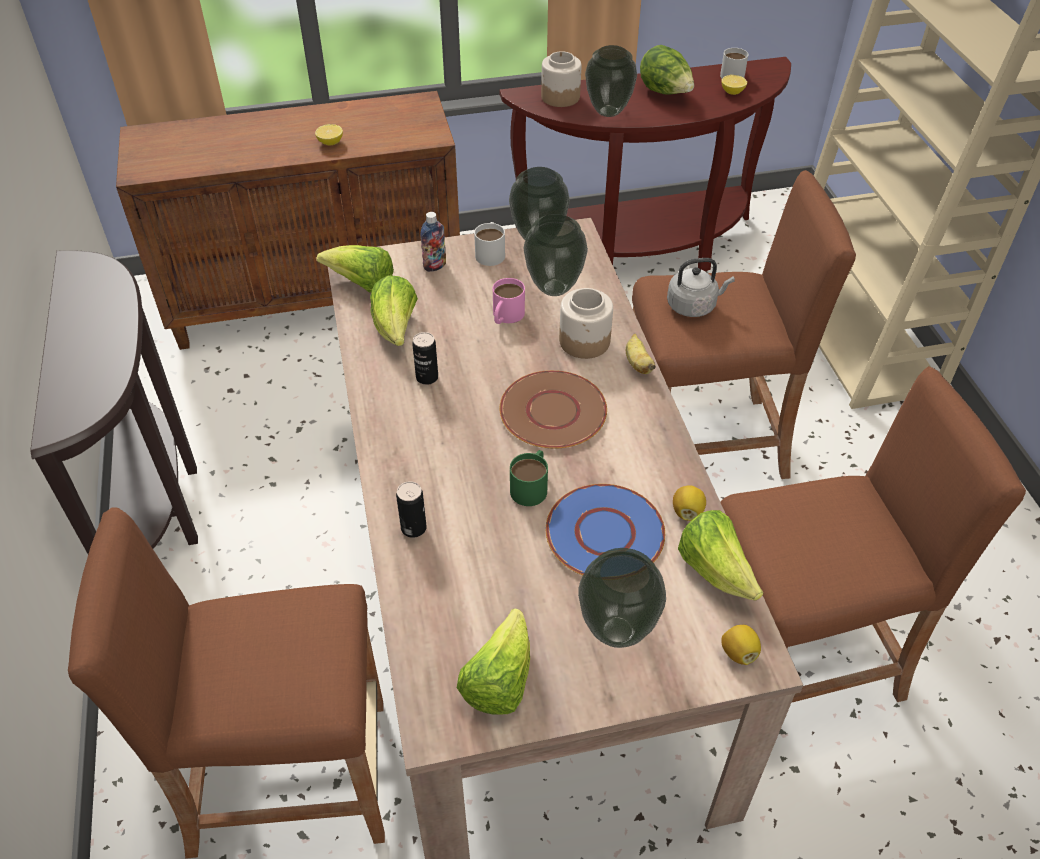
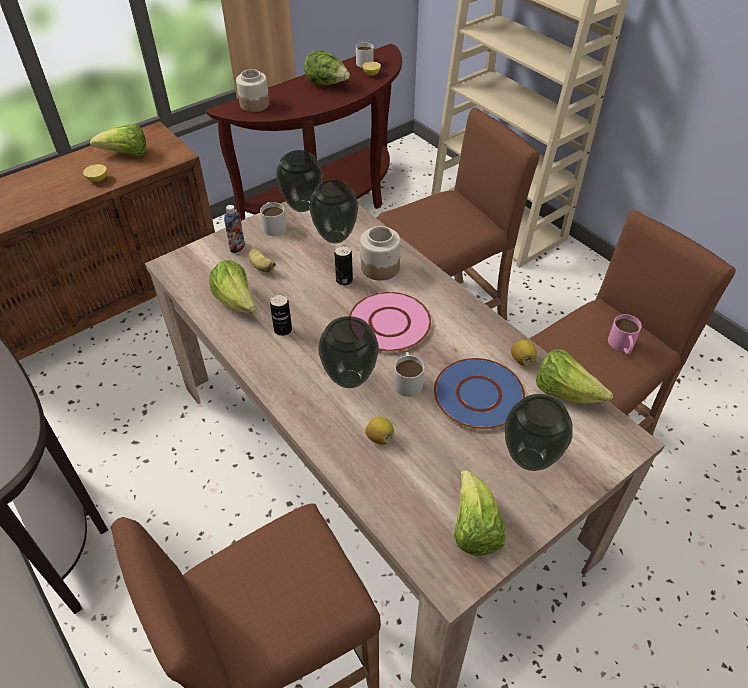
camera: 25 degrees left, 0 degrees up
lettuce [316,245,394,292] -> lettuce moved to [90,124,146,156]
can [396,481,427,538] -> can moved to [334,245,353,285]
pink mug [493,278,525,324] -> pink mug moved to [608,314,642,354]
brown plate [499,370,607,449] -> pink plate [349,292,431,352]
green mug [510,450,548,506] -> white mug [394,352,424,397]
vase [585,45,637,117] -> vase moved to [318,316,379,388]
banana [626,334,656,374] -> banana moved to [248,246,276,272]
grey kettle [667,258,735,317] -> none
lemon [721,625,761,665] -> lemon moved to [365,416,394,444]

